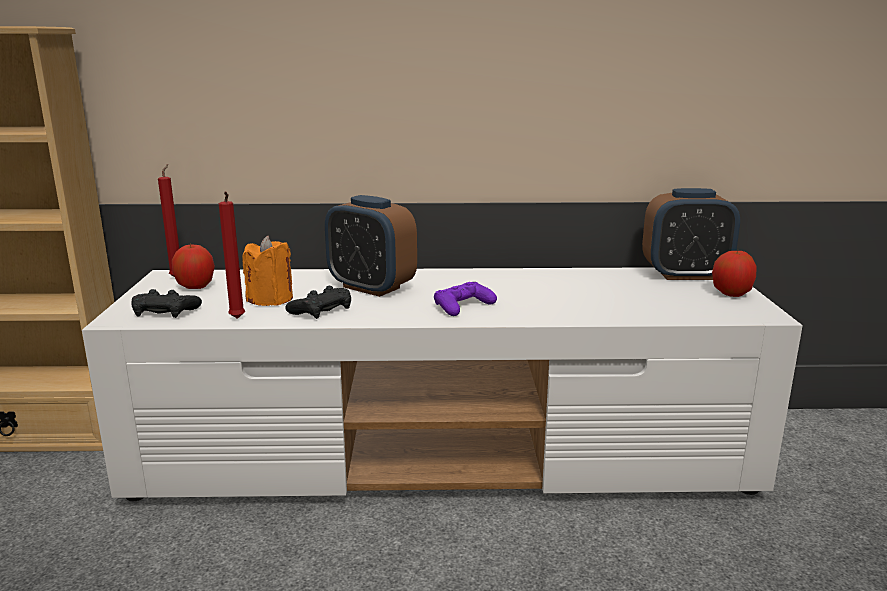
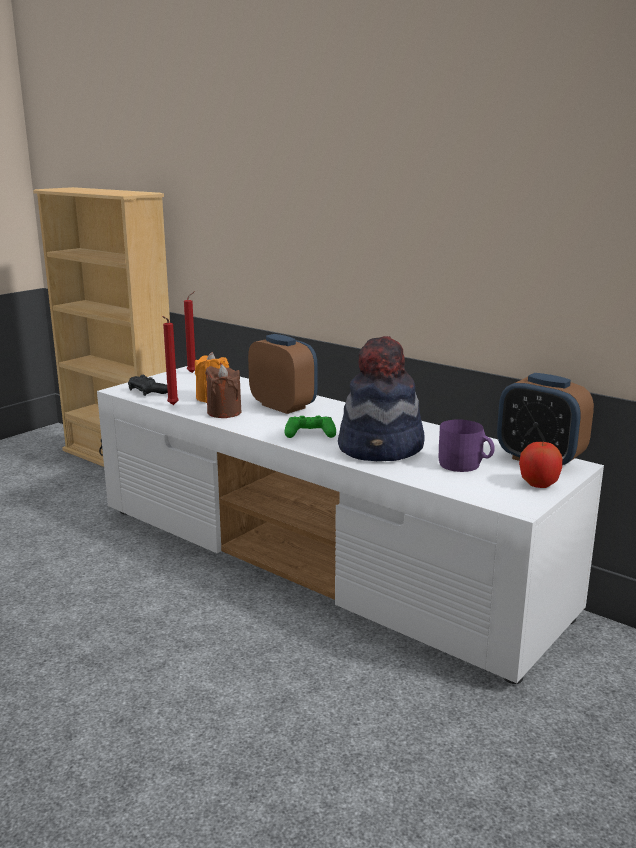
camera: 40 degrees right, 0 degrees up
apple [172,243,215,289] -> none
black game controller [286,286,351,319] -> brown candle [205,364,242,418]
alarm clock [325,195,417,297] -> alarm clock turned 150 degrees clockwise [248,334,318,414]
purple game controller [434,282,497,316] -> green game controller [285,416,336,438]
none -> hat [338,336,425,461]
none -> purple mug [439,419,495,472]

